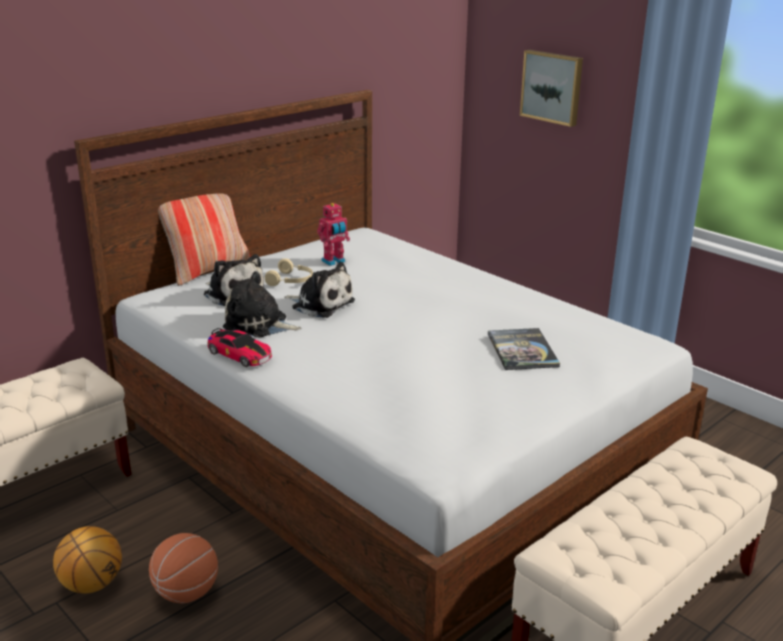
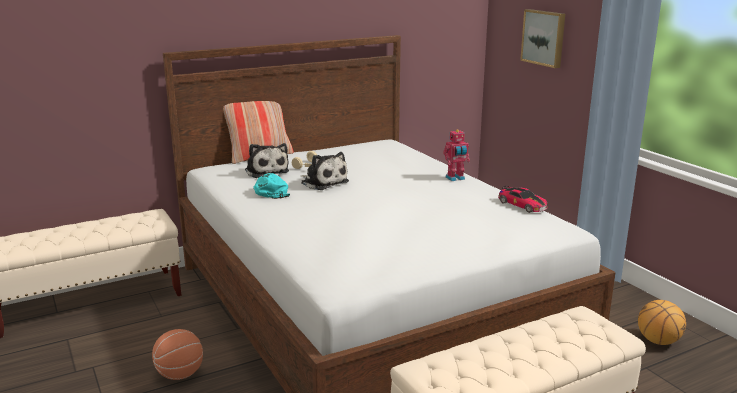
camera: 15 degrees right, 5 degrees down
basketball [53,526,122,593] -> basketball moved to [638,300,686,345]
toy car [208,328,272,367] -> toy car moved to [498,186,548,213]
plush toy [223,271,301,337] -> turquoise cap [253,173,290,199]
toy robot [317,203,350,266] -> toy robot moved to [443,130,470,181]
book [488,328,560,370] -> none

